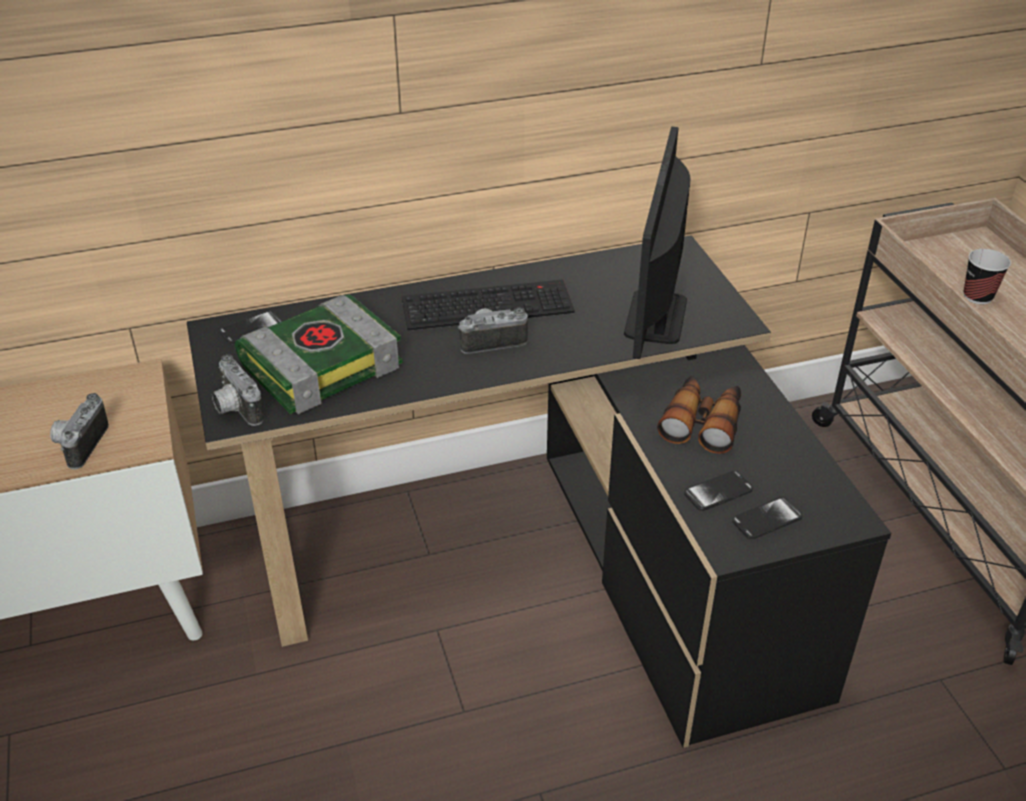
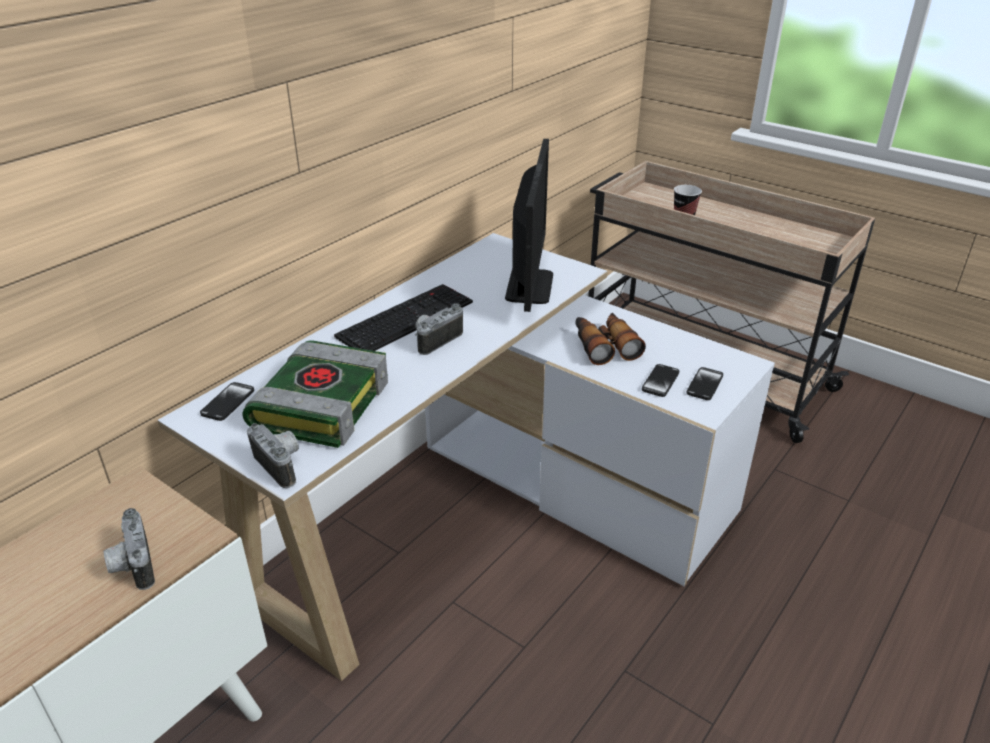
camera: 35 degrees left, 5 degrees down
black desk [187,236,891,748] -> white desk [158,233,775,681]
camera [212,355,264,426] -> camera turned 150 degrees counterclockwise [247,423,299,488]
monitor [624,126,691,359] -> monitor turned 150 degrees counterclockwise [505,139,553,312]

